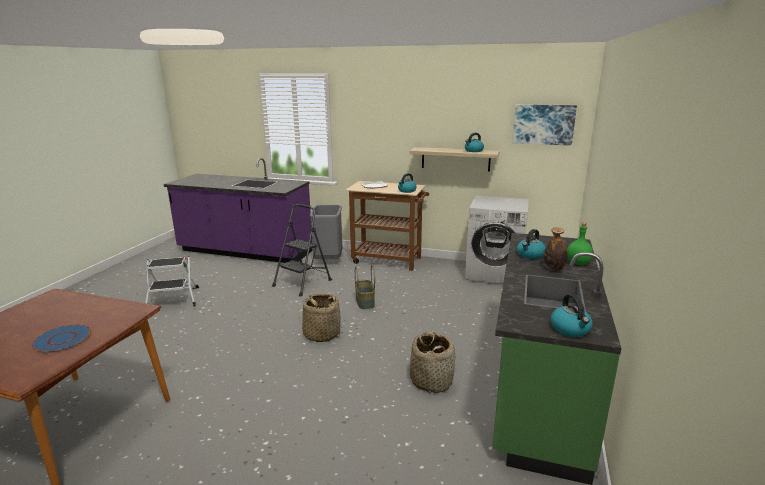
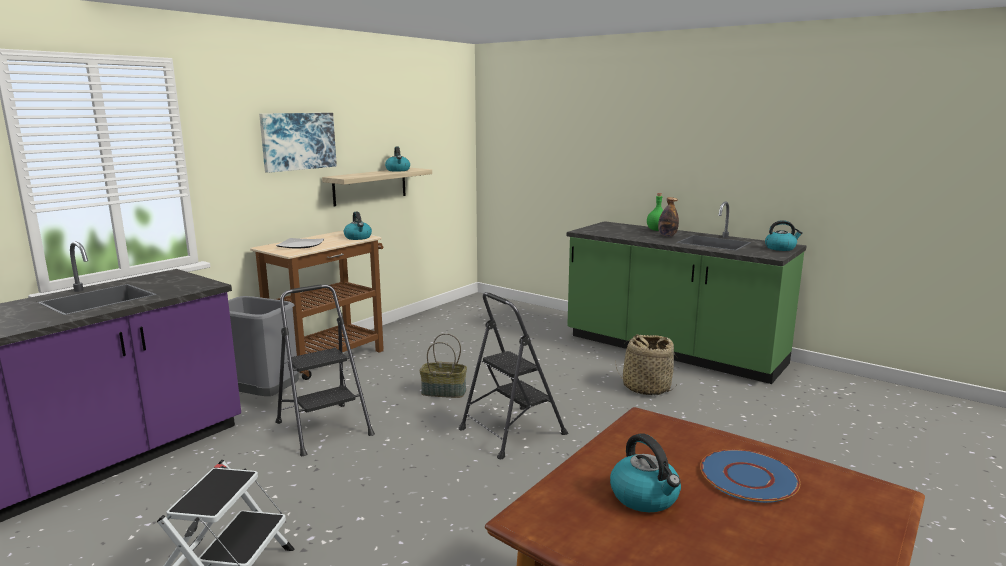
camera: 70 degrees left, 5 degrees down
basket [298,293,343,342] -> black step ladder [458,292,568,459]
white washing machine [465,196,529,284] -> none
picture [512,104,577,146] -> picture moved to [259,113,337,173]
kettle [517,229,546,259] -> kettle moved to [610,433,681,512]

